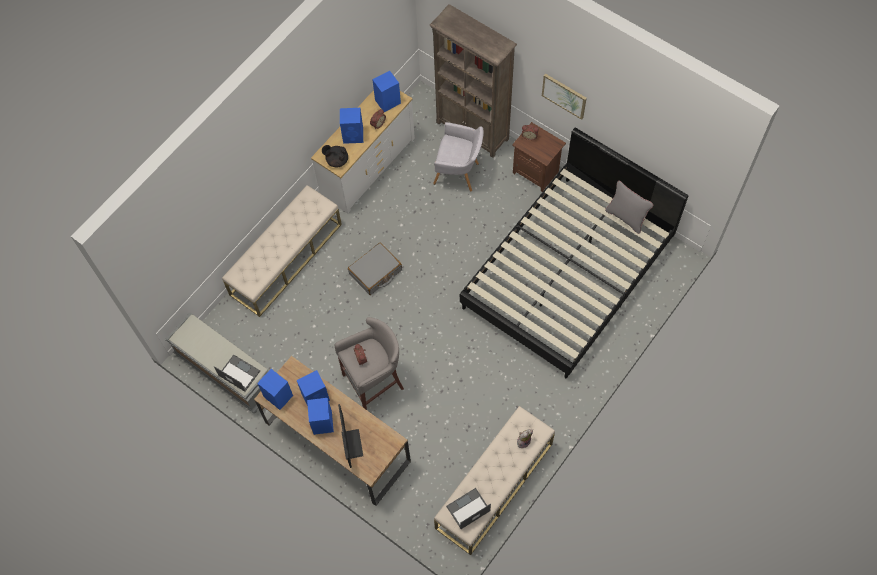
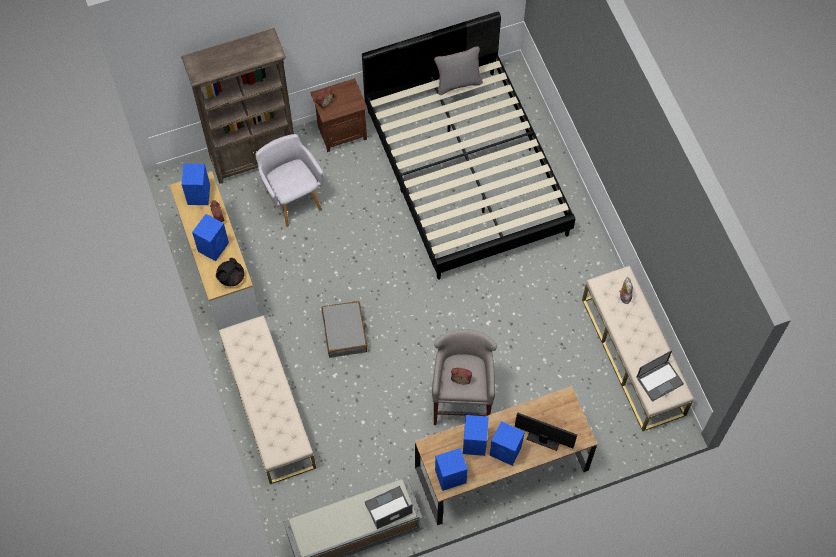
camera: 60 degrees left, 0 degrees up
grey armchair [433,122,484,191] -> grey armchair turned 75 degrees counterclockwise [255,134,323,227]
laptop [446,488,491,529] -> laptop turned 120 degrees counterclockwise [636,350,684,402]
picture [542,74,587,120] -> none

